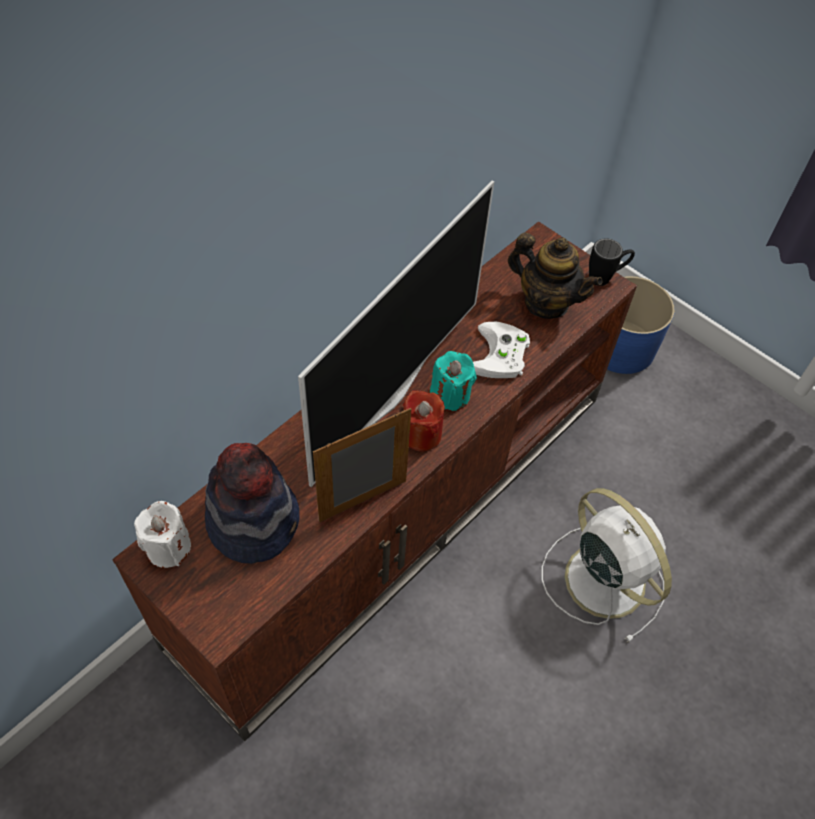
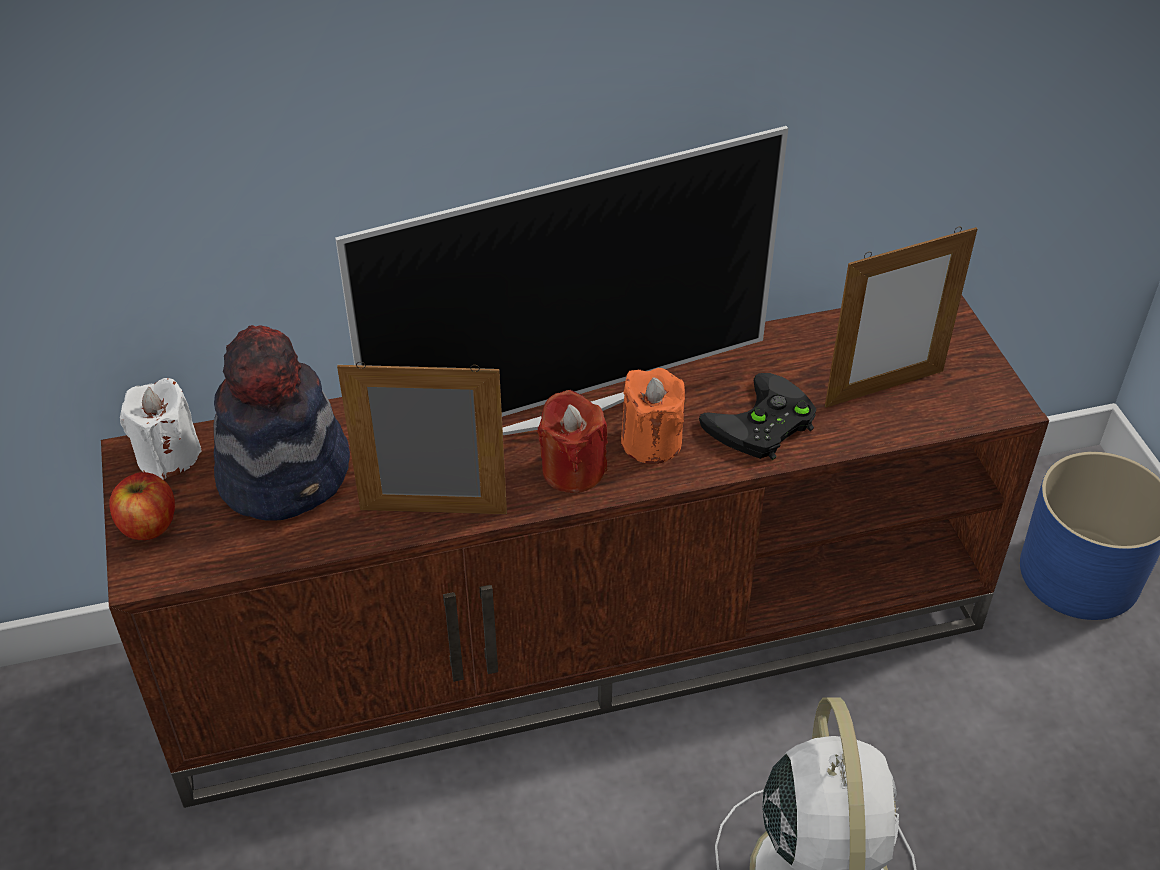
camera: 35 degrees right, 10 degrees down
turquoise candle [430,351,477,411] -> orange candle [621,368,685,464]
white game controller [473,322,530,378] -> black game controller [699,373,816,460]
teapot [508,233,602,319] -> picture frame [825,226,978,407]
black mug [589,238,635,286] -> none
none -> apple [110,472,175,540]

